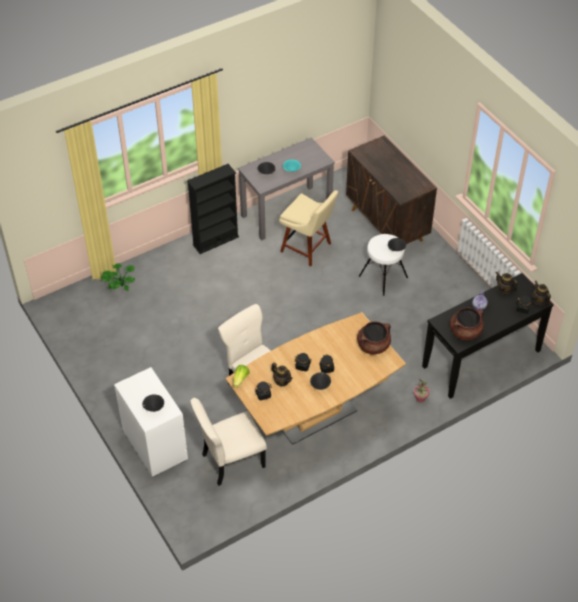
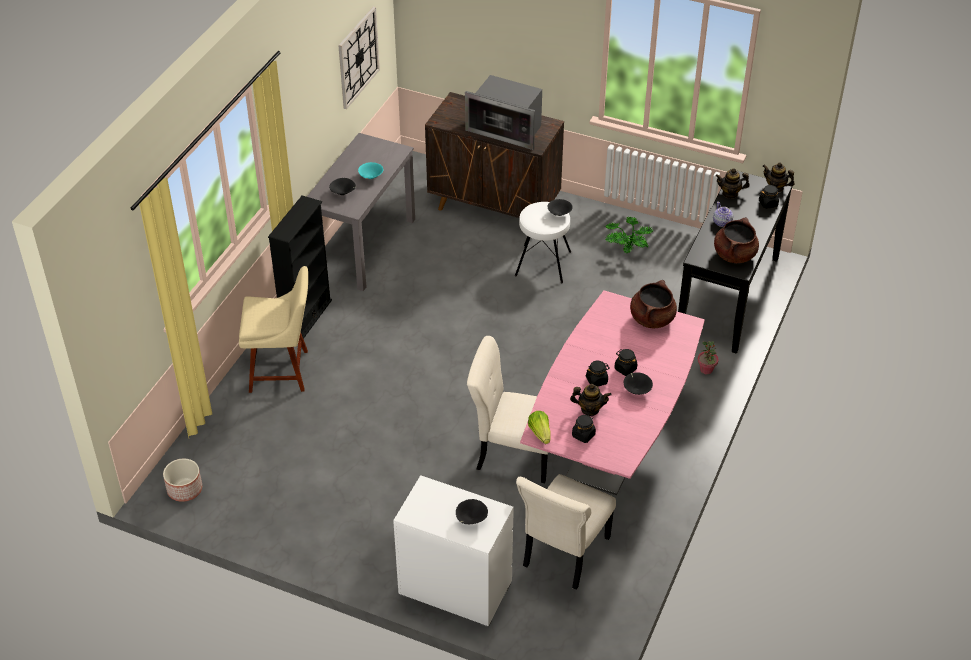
camera: 35 degrees left, 5 degrees down
potted plant [100,263,135,291] -> potted plant moved to [605,217,654,254]
brown dining table [226,312,406,445] -> pink dining table [520,291,705,495]
beige chair [279,190,338,267] -> beige chair moved to [239,266,308,393]
none -> planter [163,458,202,502]
none -> wall clock [338,7,380,109]
none -> microwave [465,75,542,150]

